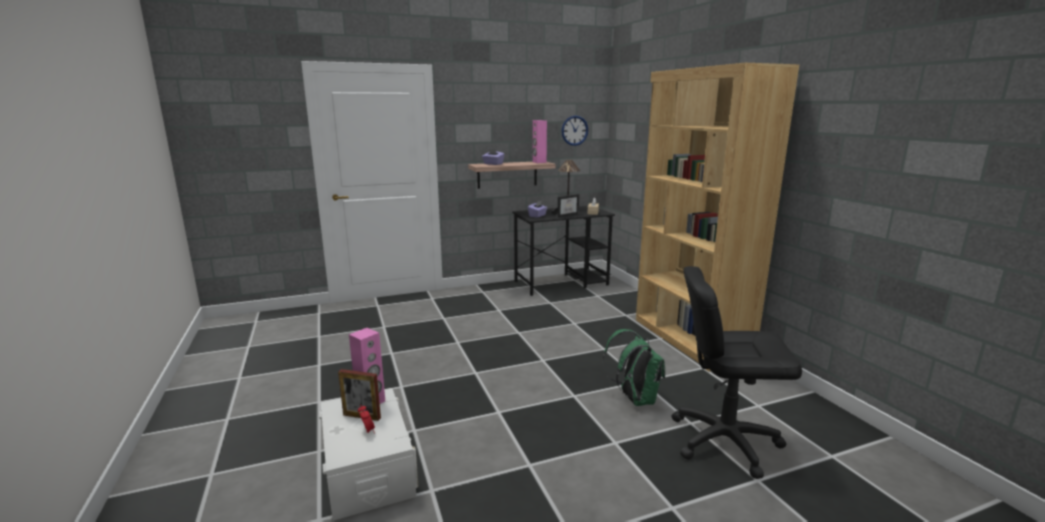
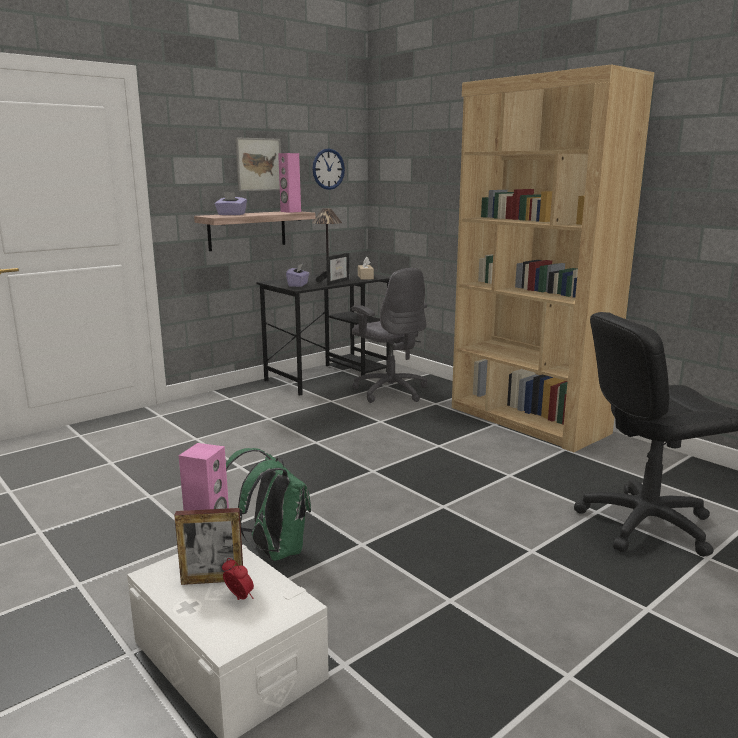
camera: 20 degrees left, 0 degrees up
green backpack [603,329,665,406] -> green backpack moved to [226,448,311,561]
none -> picture [236,137,281,191]
none -> grey office chair [351,268,427,403]

